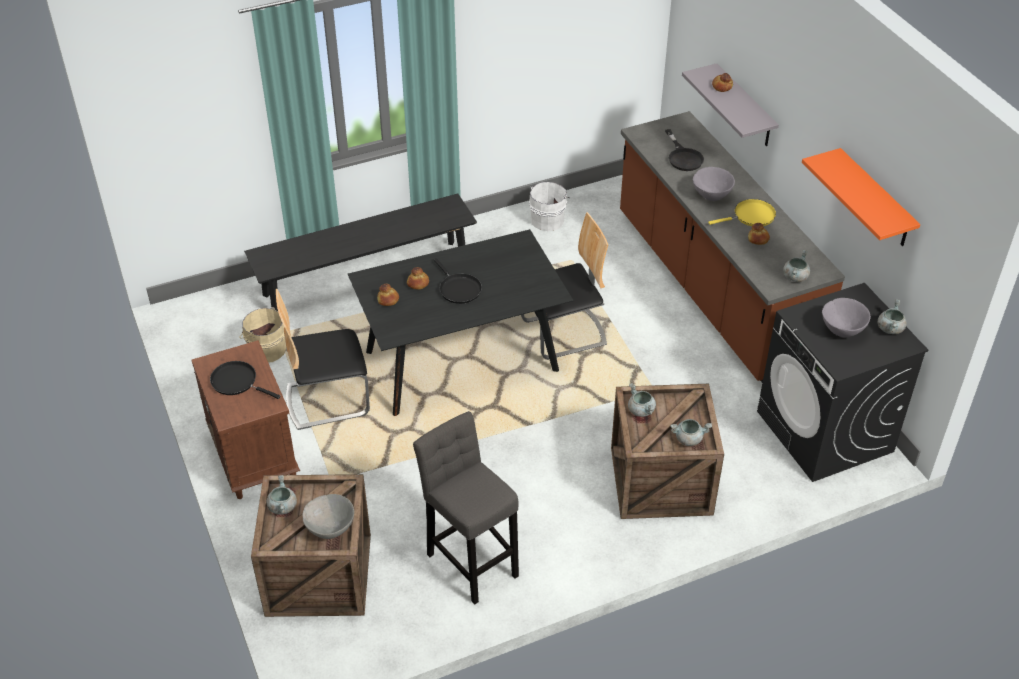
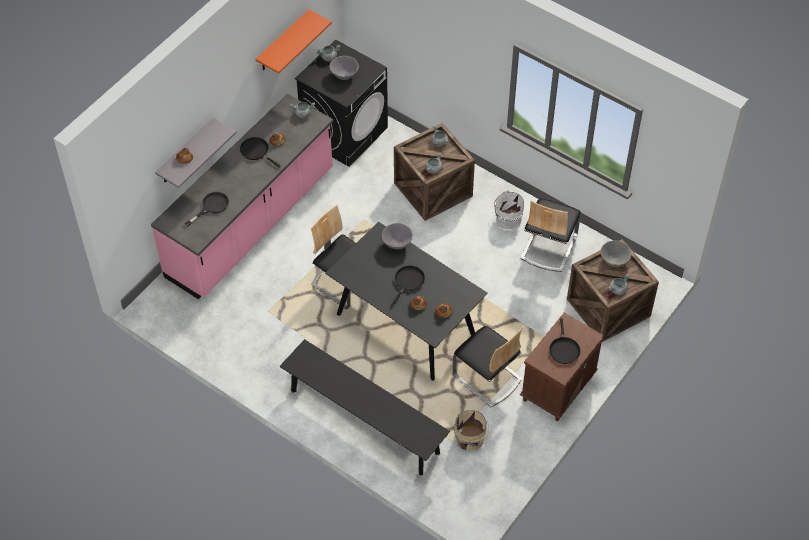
camera: 120 degrees left, 10 degrees up
grey stool [413,411,519,605] -> chair [520,198,581,272]
white bucket [529,182,570,231] -> white bucket moved to [494,190,524,229]
brown counter [620,111,845,382] -> pink counter [151,94,333,299]
grey bowl [693,167,735,201] -> grey bowl moved to [382,223,413,249]
yellow frying pan [708,199,776,226] -> black frying pan [240,137,281,168]

